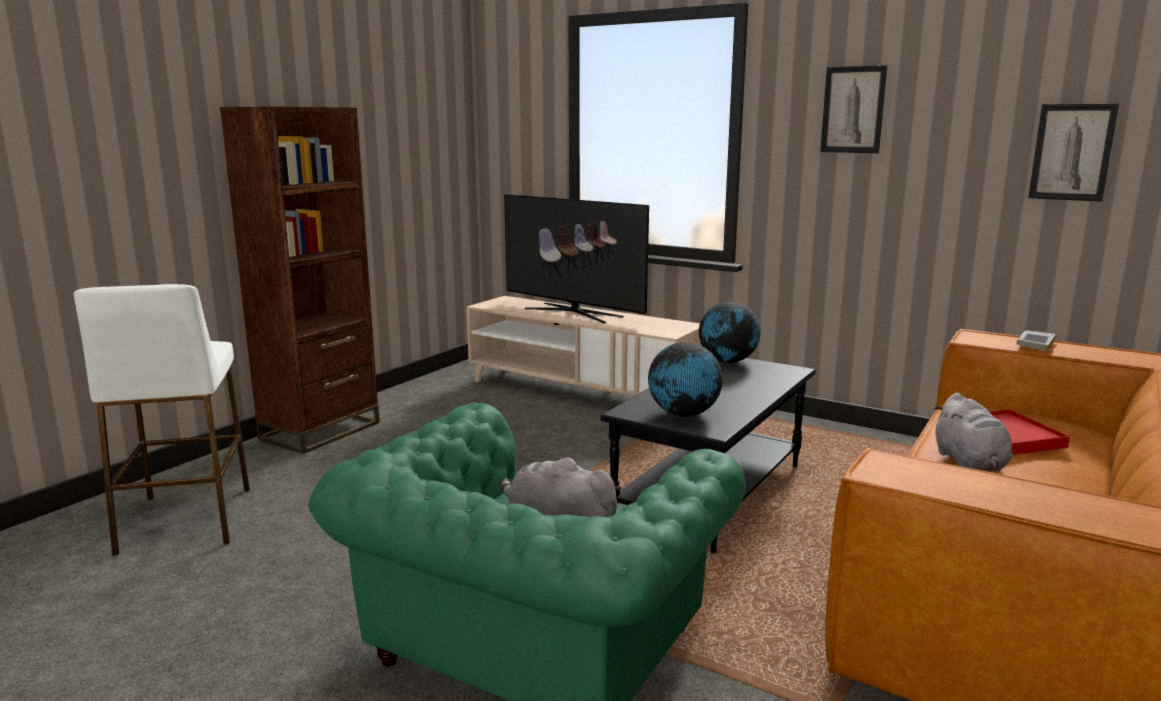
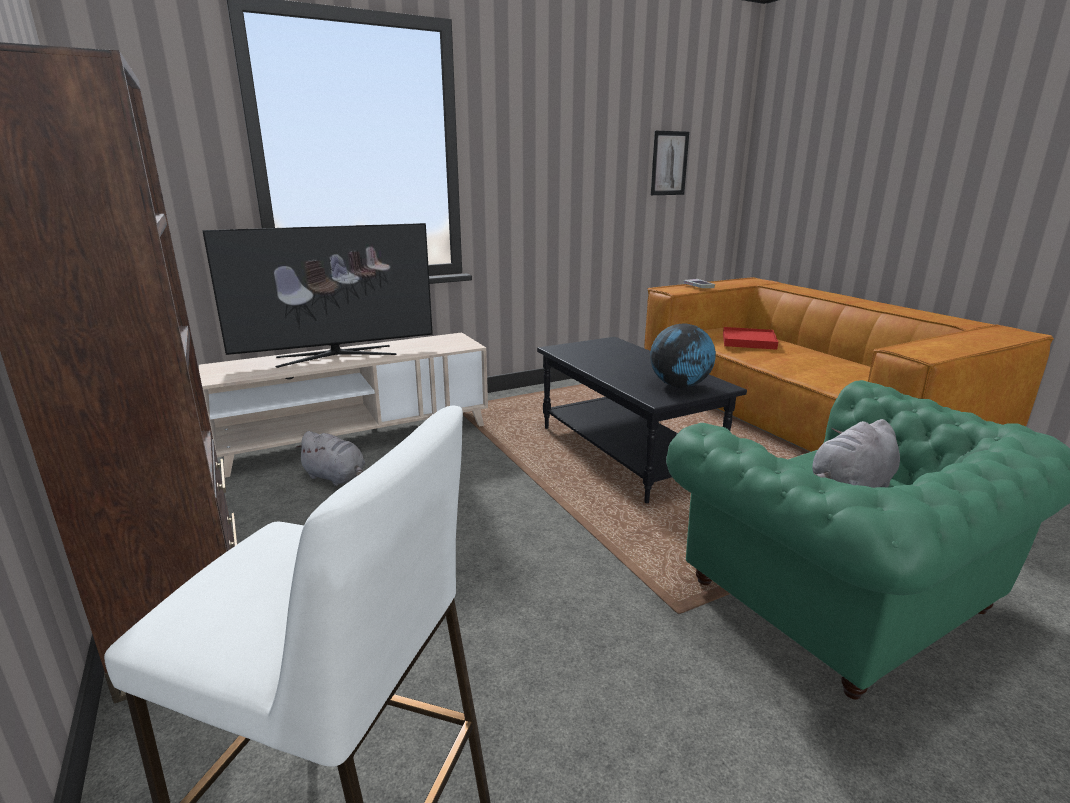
camera: 60 degrees left, 5 degrees up
globe [699,302,761,364] -> none
picture [820,65,887,153] -> none
grey plush toy [934,393,1012,472] -> grey plush toy moved to [295,431,365,486]

